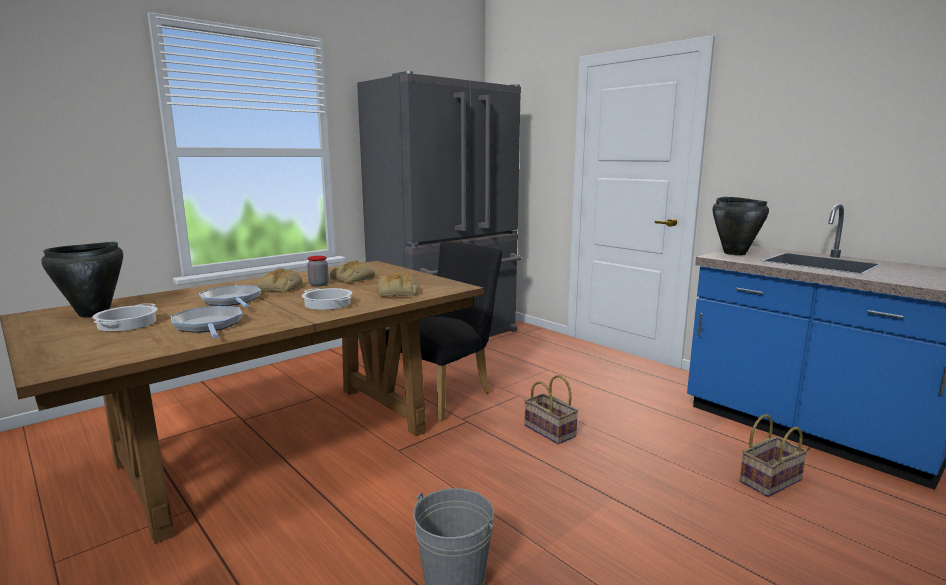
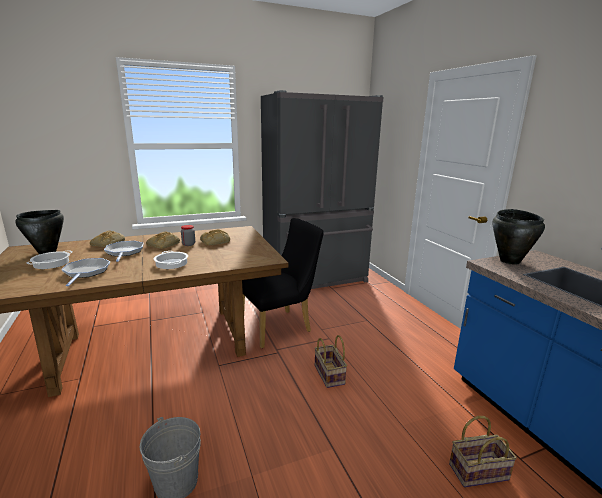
camera: 20 degrees right, 5 degrees up
bread [377,272,419,297] -> bread moved to [90,231,125,247]

